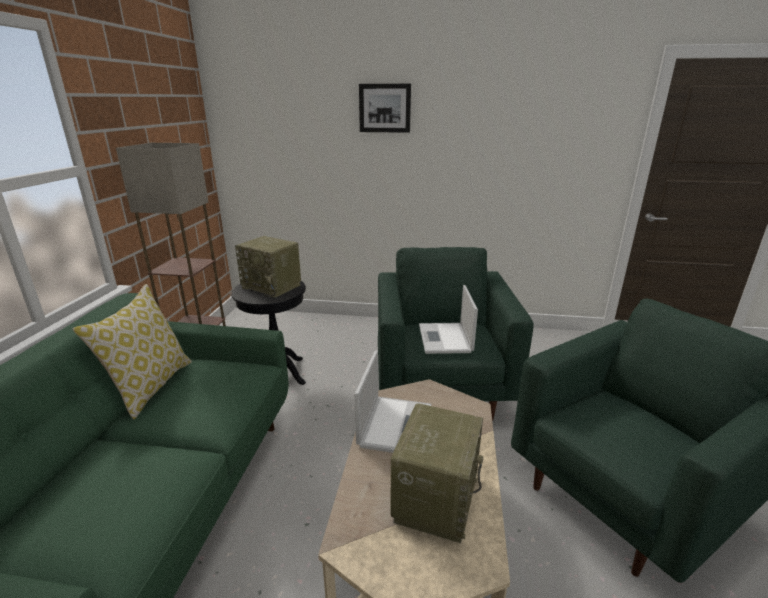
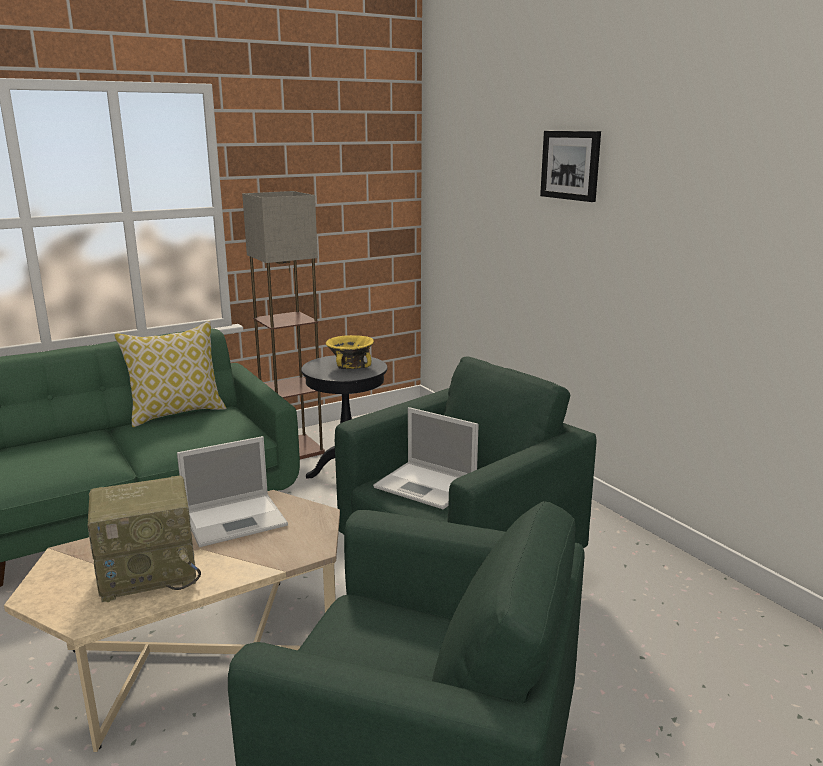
camera: 50 degrees right, 5 degrees down
radio [235,236,301,298] -> yellow bowl [326,335,374,369]
laptop [419,285,478,354] -> laptop turned 105 degrees counterclockwise [373,407,479,510]

